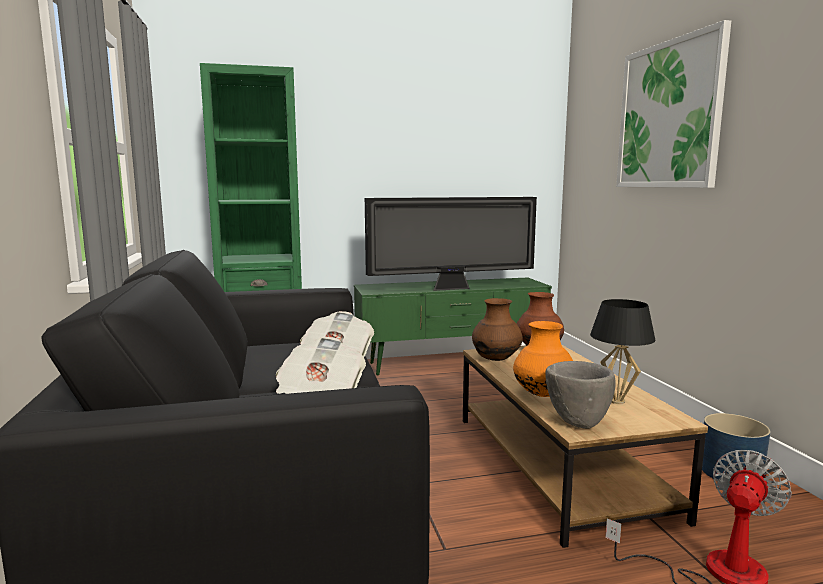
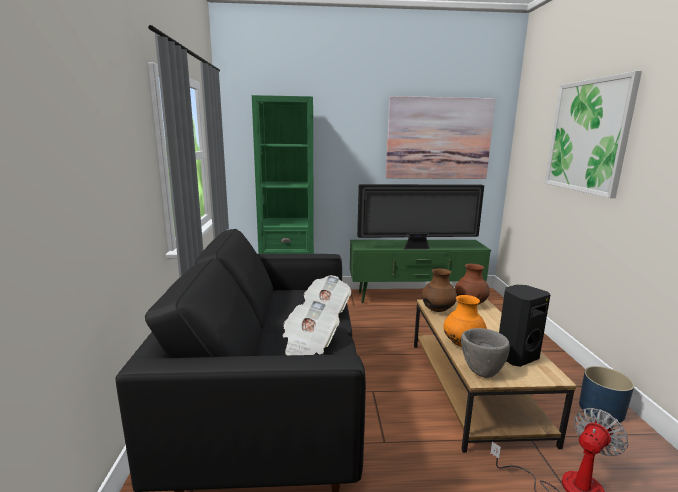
camera: 10 degrees right, 5 degrees up
black table lamp [590,299,655,404] -> black speaker [499,285,550,367]
none -> picture [386,96,496,179]

